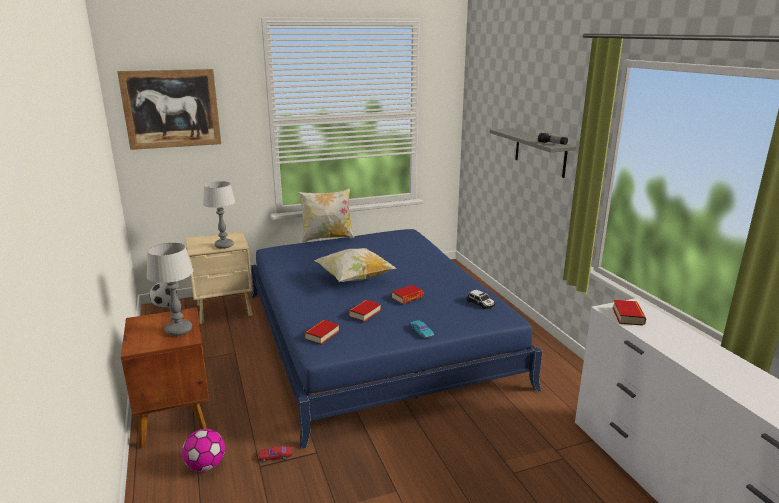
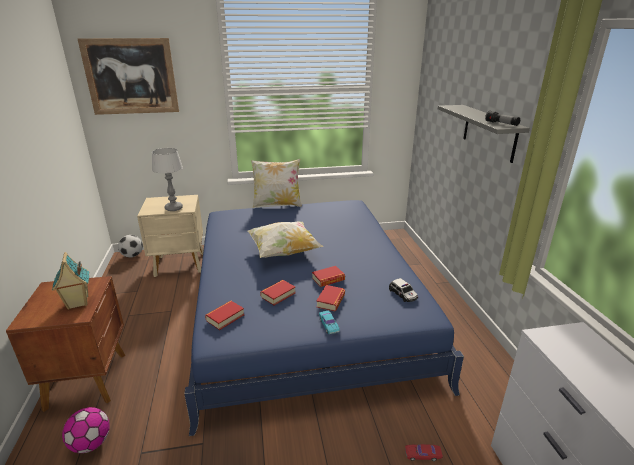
camera: 10 degrees right, 5 degrees up
table lamp [147,243,193,336] -> toy house [52,252,89,310]
red toy car [258,446,292,462] -> red toy car moved to [405,444,443,461]
book [613,300,646,326] -> book moved to [317,285,345,311]

